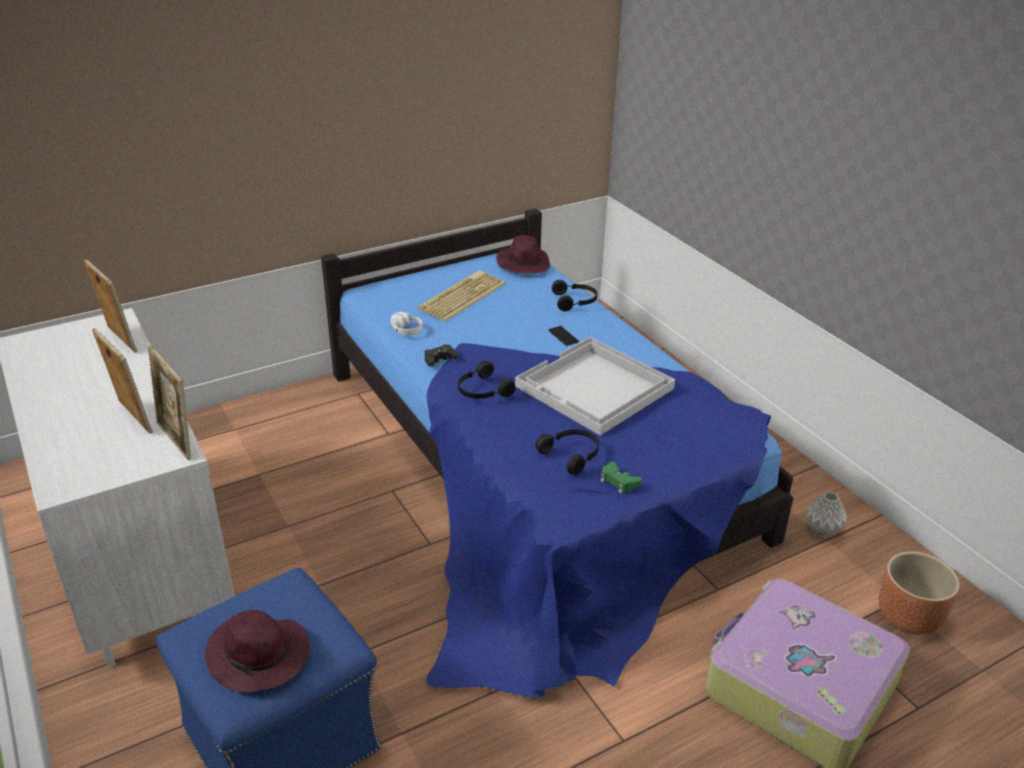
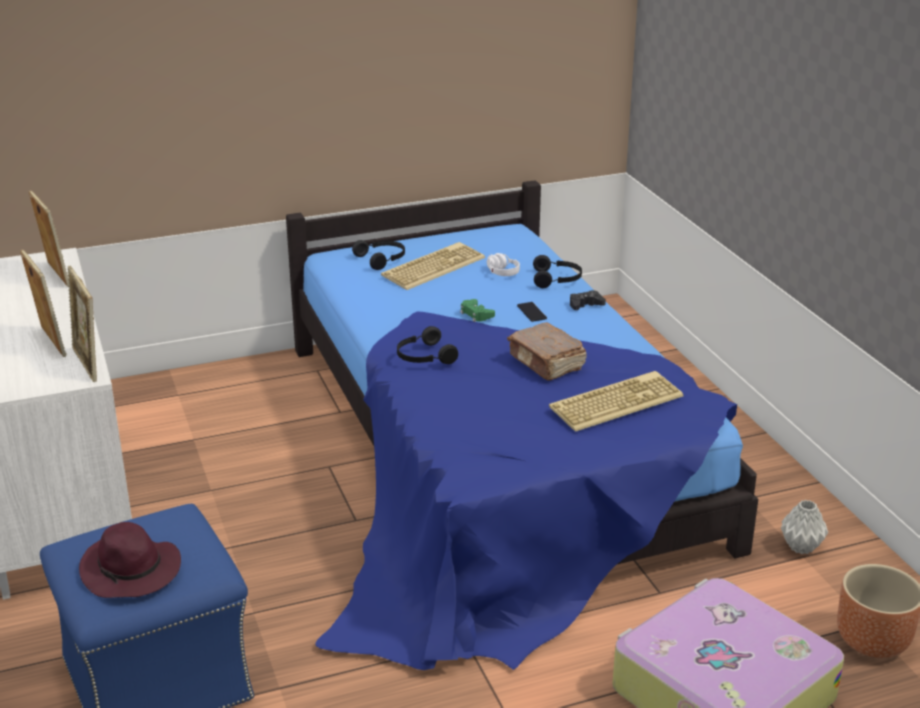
camera: 10 degrees right, 5 degrees down
white headphones [391,311,423,335] -> white headphones moved to [487,253,520,276]
black game controller [425,344,459,367] -> black game controller moved to [570,290,606,310]
purple hat [496,235,550,274] -> none
white tray [515,337,675,435] -> brown book [507,323,587,381]
black headphones [536,429,599,475] -> black headphones moved to [352,240,405,270]
green game controller [600,461,642,494] -> green game controller moved to [460,299,495,322]
none -> keyboard [549,371,683,432]

